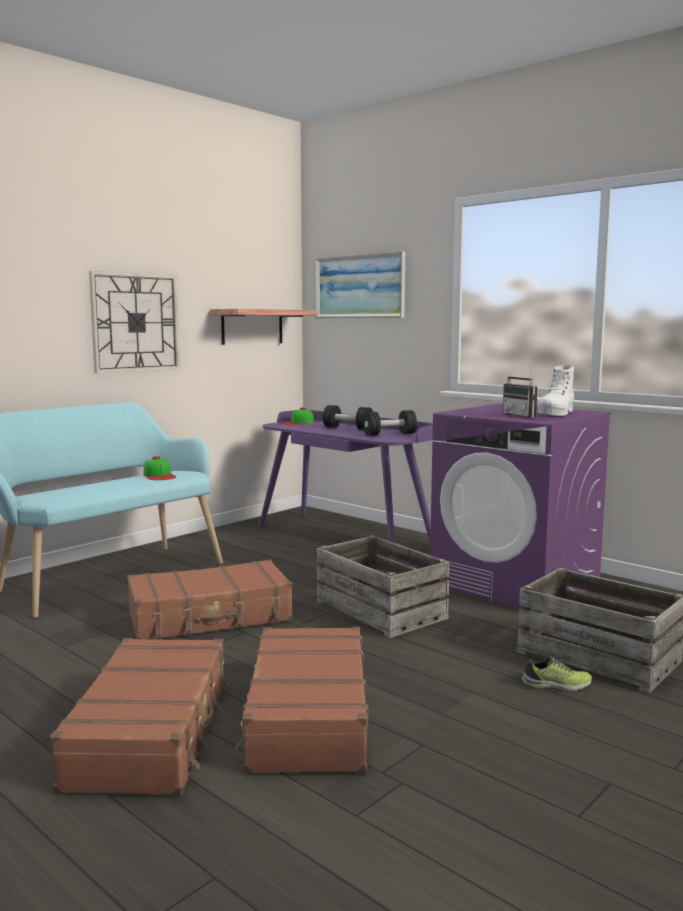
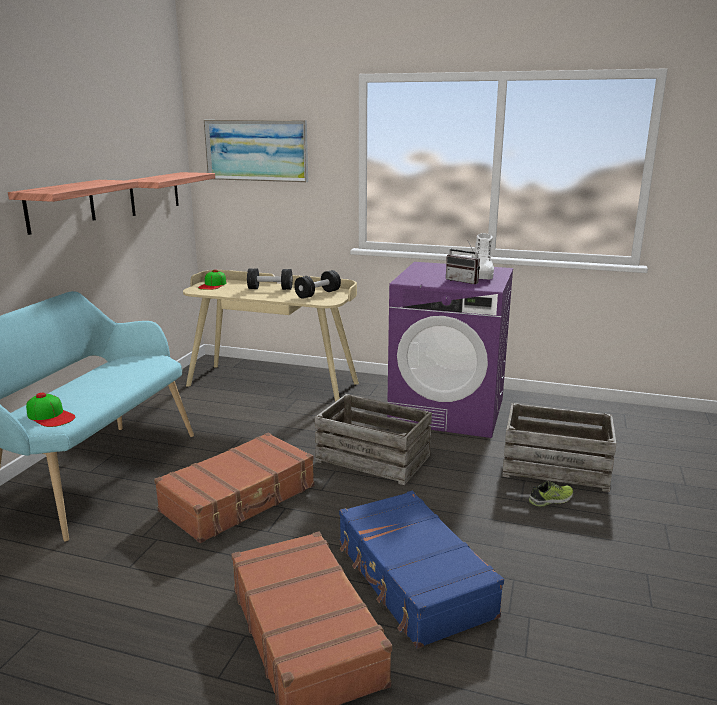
camera: 25 degrees left, 10 degrees up
wall clock [89,271,180,374] -> shelf [8,180,139,235]
cap [144,456,176,480] -> cap moved to [26,393,75,427]
brown suitcase [235,627,369,773] -> blue suitcase [339,491,504,649]
purple desk [259,410,433,561] -> beige desk [183,270,359,402]

